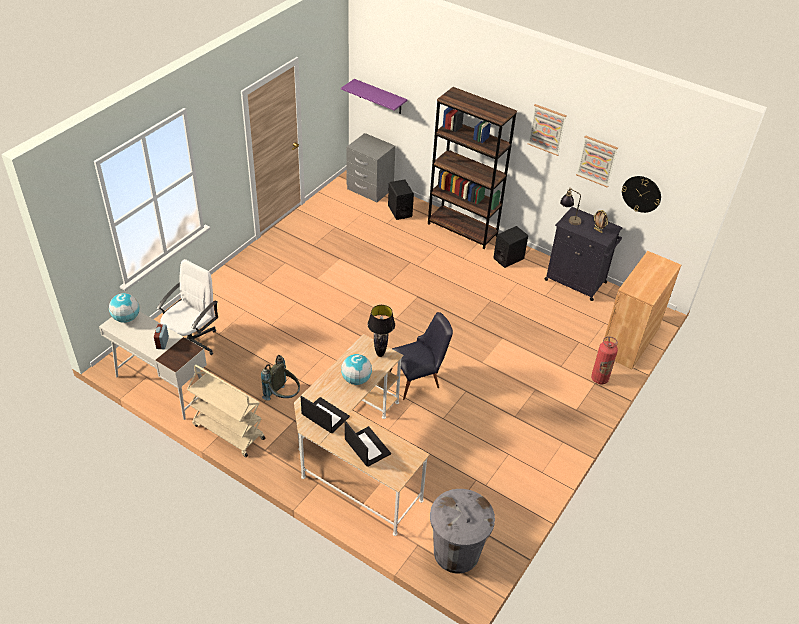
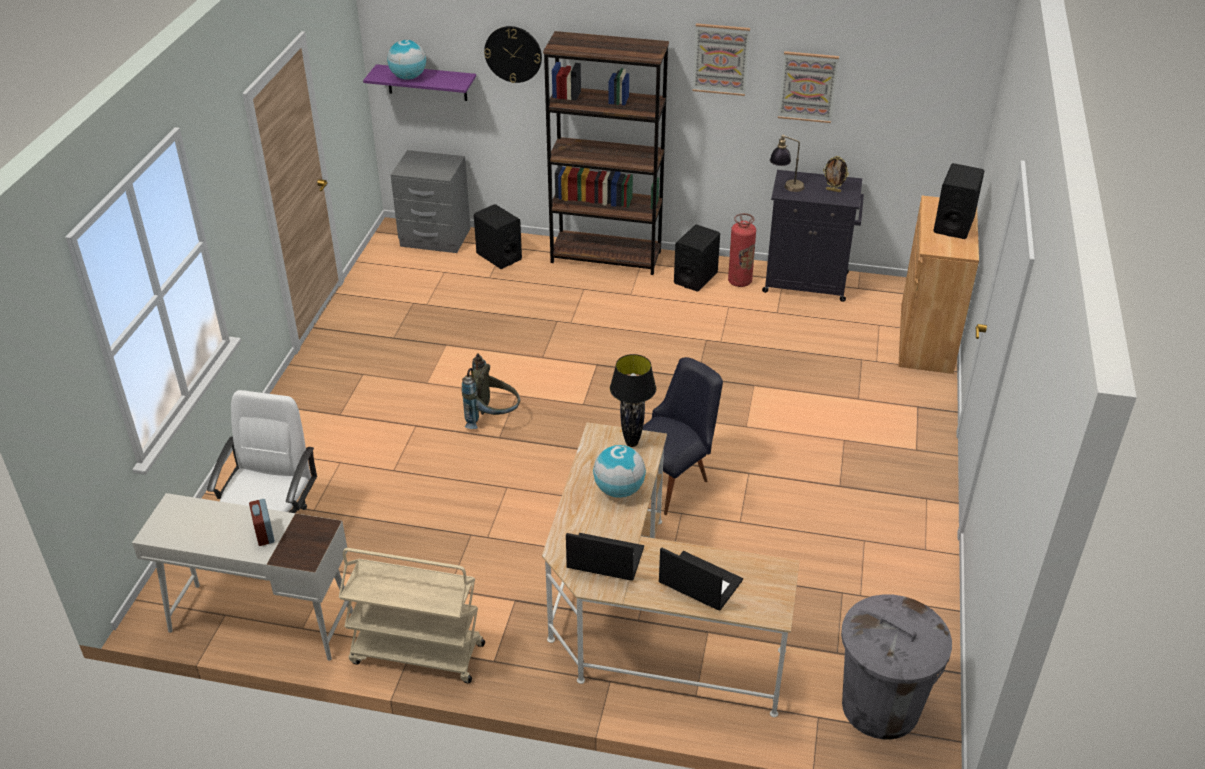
camera: 20 degrees left, 5 degrees down
globe [109,293,140,323] -> globe moved to [387,40,426,80]
grey backpack [261,355,300,401] -> grey backpack moved to [462,353,520,429]
fire extinguisher [591,336,618,385] -> fire extinguisher moved to [728,213,756,287]
wall clock [622,176,661,213] -> wall clock moved to [484,26,542,83]
none -> black speaker [933,163,984,239]

